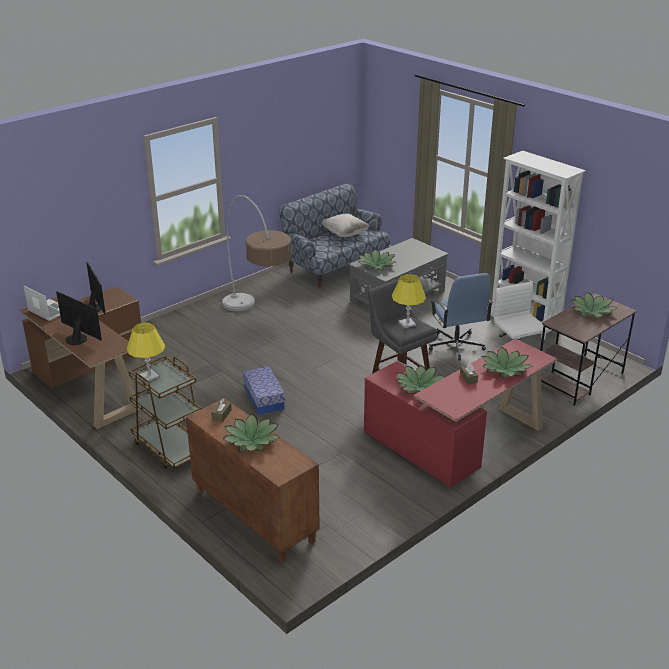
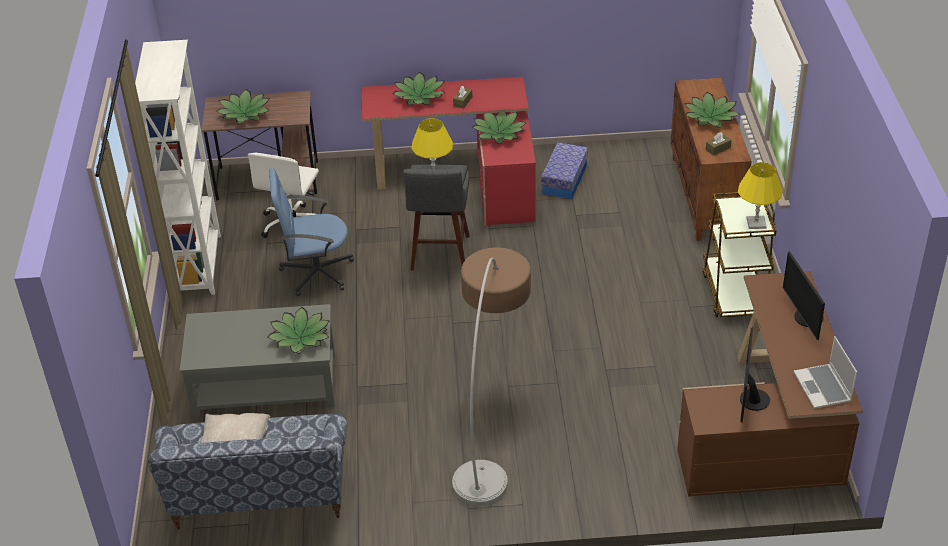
camera: 140 degrees left, 10 degrees up
storage box [243,366,285,415] -> storage box moved to [541,142,588,199]
blue office chair [429,273,493,361] -> blue office chair turned 120 degrees counterclockwise [269,168,354,296]

